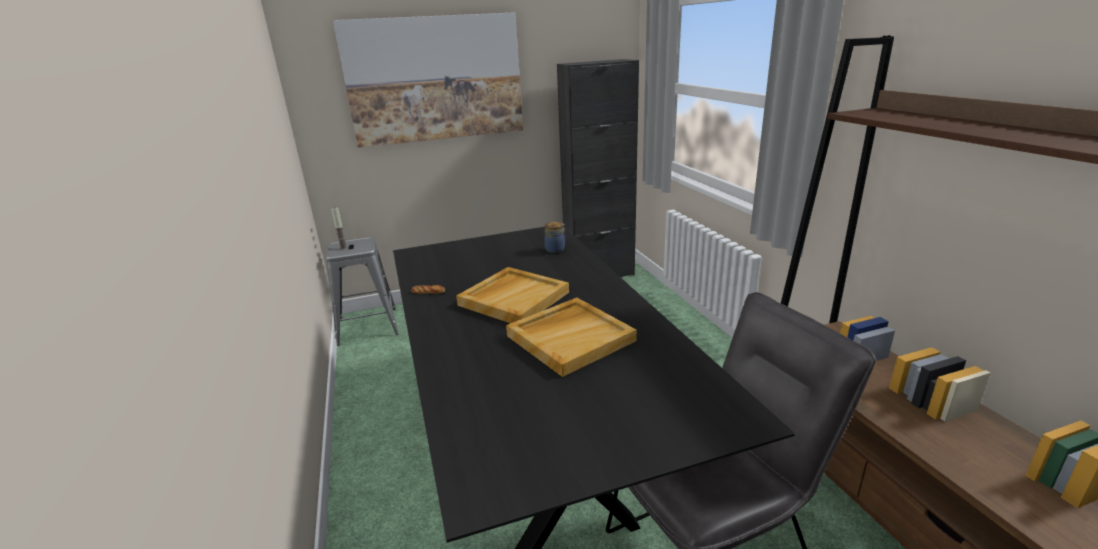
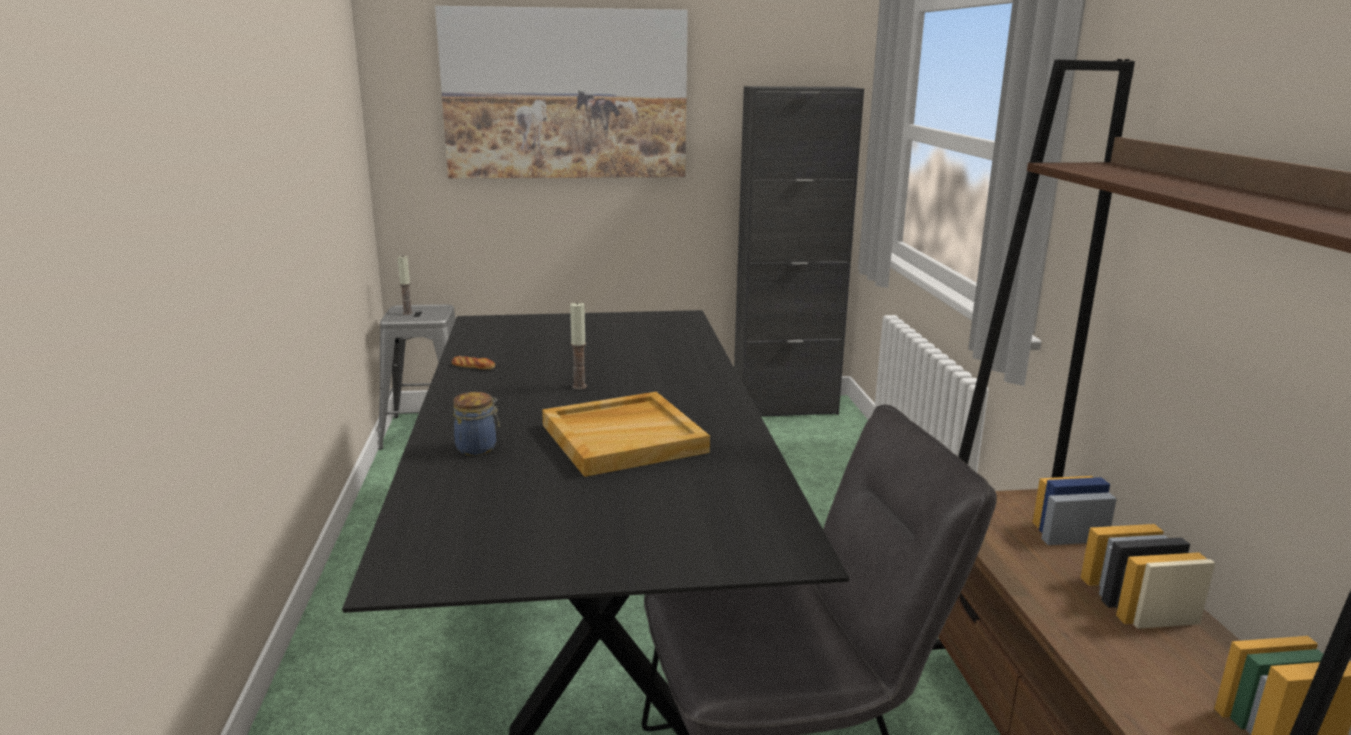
camera: 10 degrees right, 5 degrees down
beige tray [456,267,569,323] -> candle [570,302,587,389]
jar [545,222,566,253] -> jar moved to [453,392,500,455]

